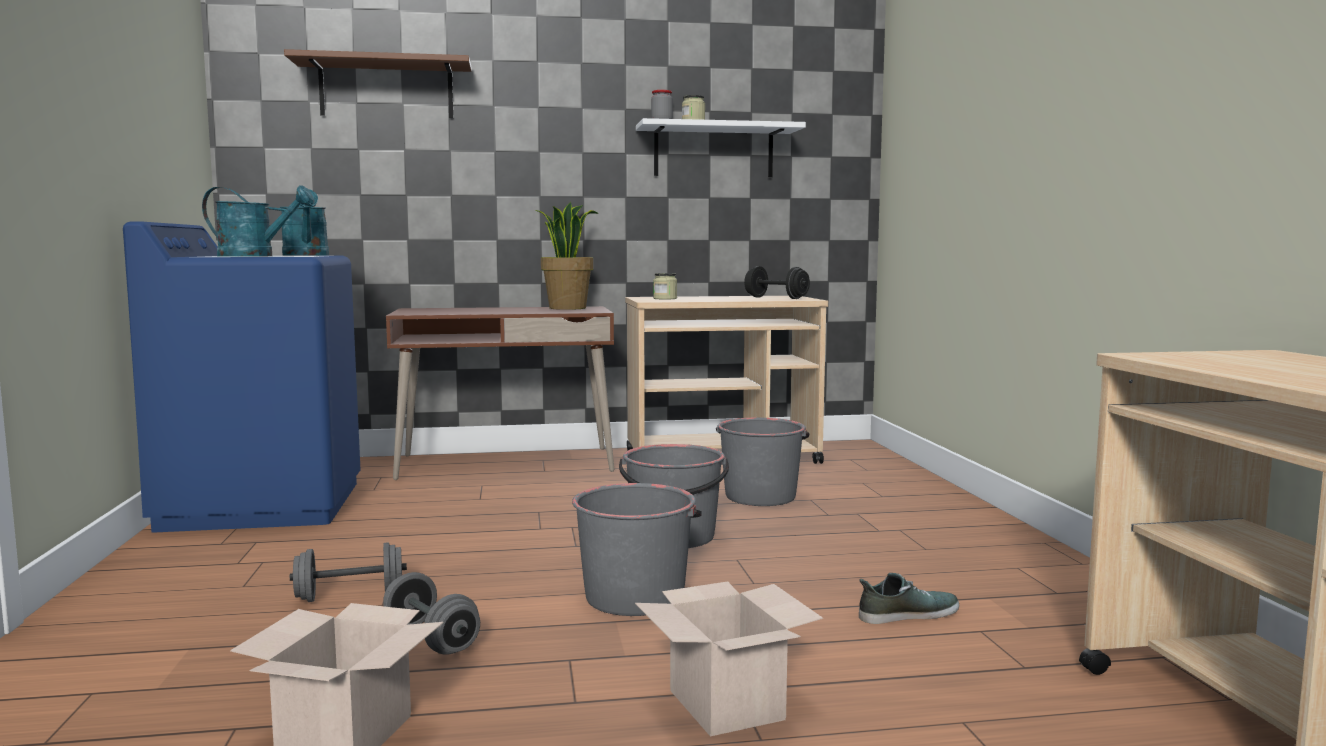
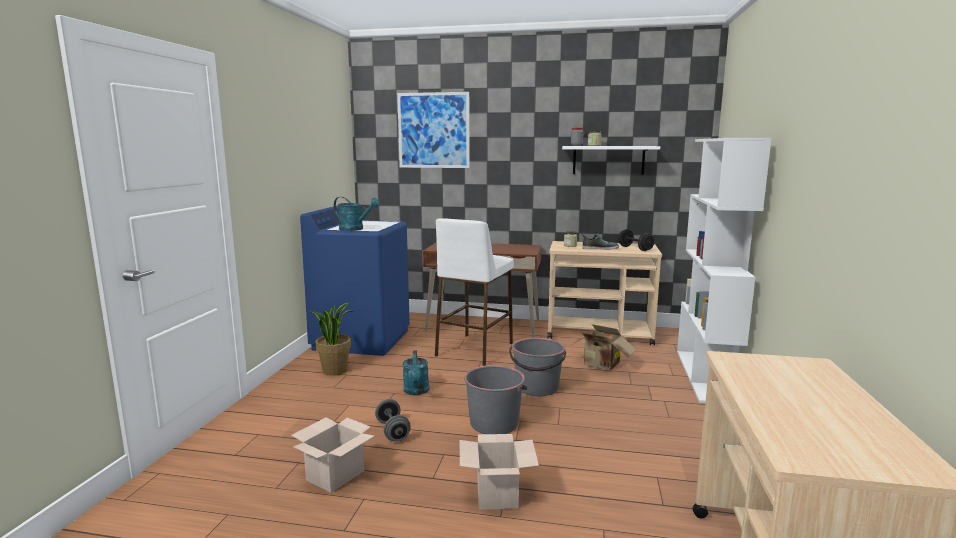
camera: 20 degrees right, 5 degrees up
turquoise watering can [280,189,329,256] -> turquoise watering can moved to [403,350,429,395]
brown shelf [284,49,472,118] -> picture [397,92,470,168]
grey dumbbell [290,542,407,602] -> none
potted plant [536,202,599,310] -> potted plant moved to [310,302,354,376]
grey bucket [716,418,809,506] -> cardboard box [570,324,637,371]
shoe [859,573,959,624] -> shoe moved to [582,234,619,250]
none -> white stool [435,218,514,366]
none -> white bookcase [677,138,772,403]

